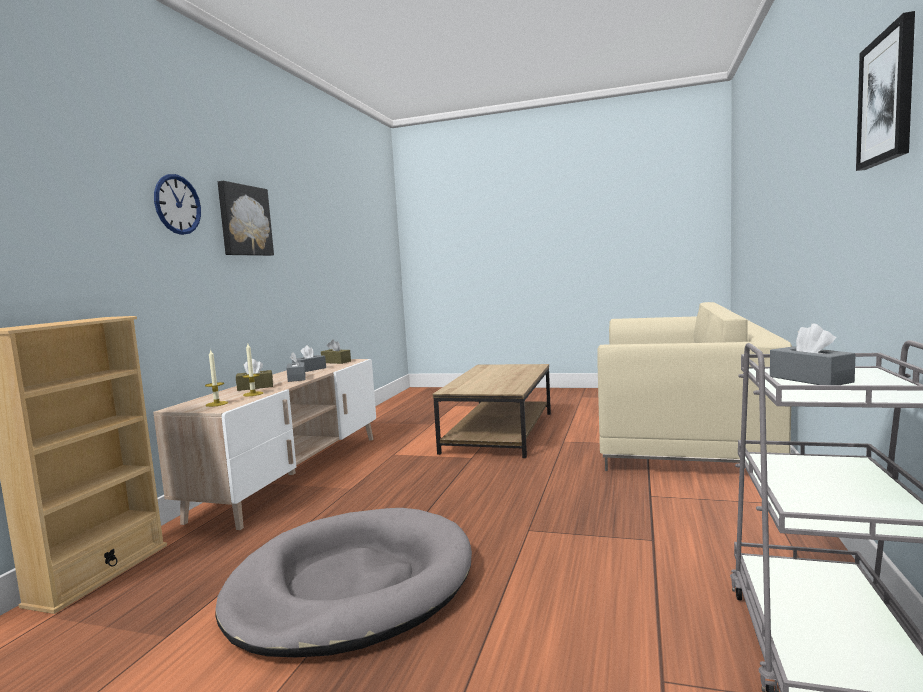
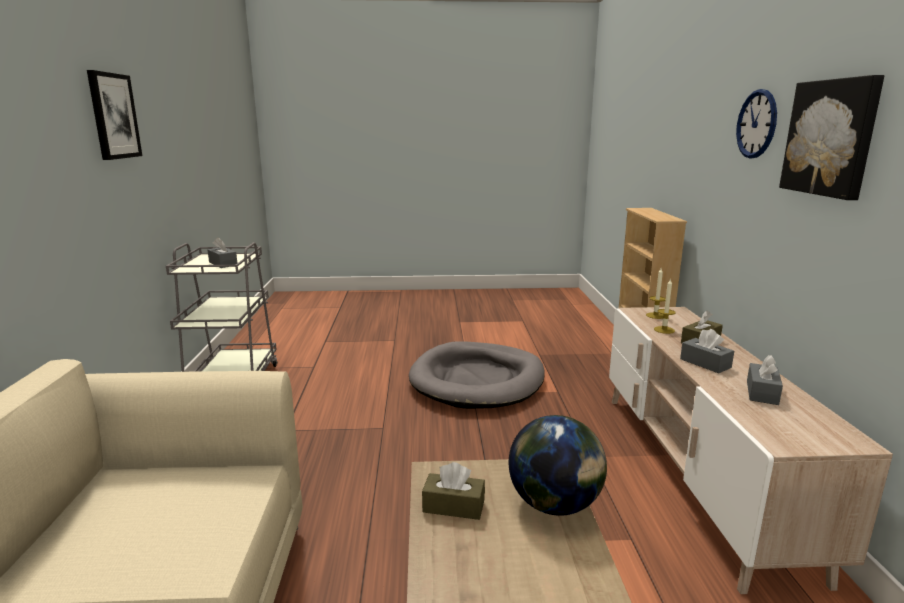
camera: 160 degrees right, 10 degrees up
brown tissue box [321,339,351,364] -> brown tissue box moved to [422,462,485,520]
none -> globe [509,415,607,516]

